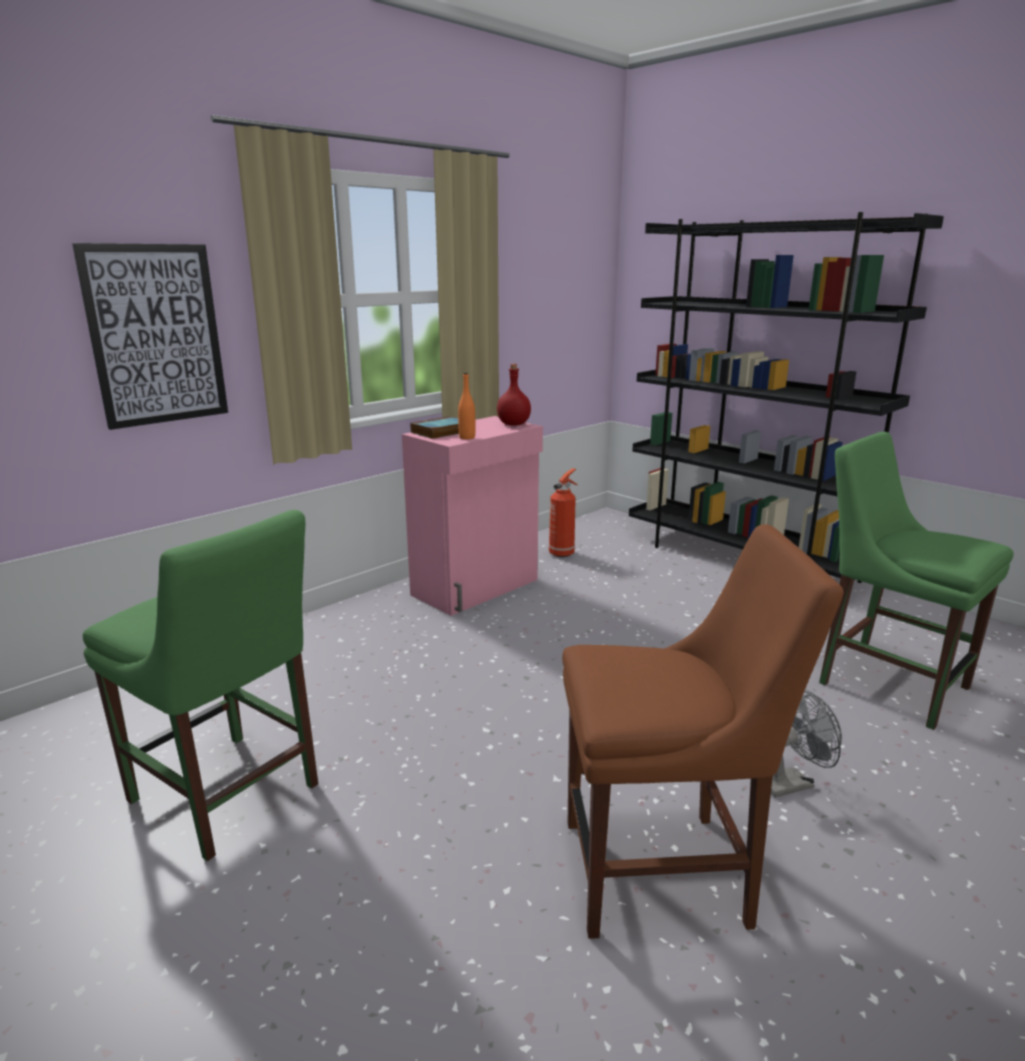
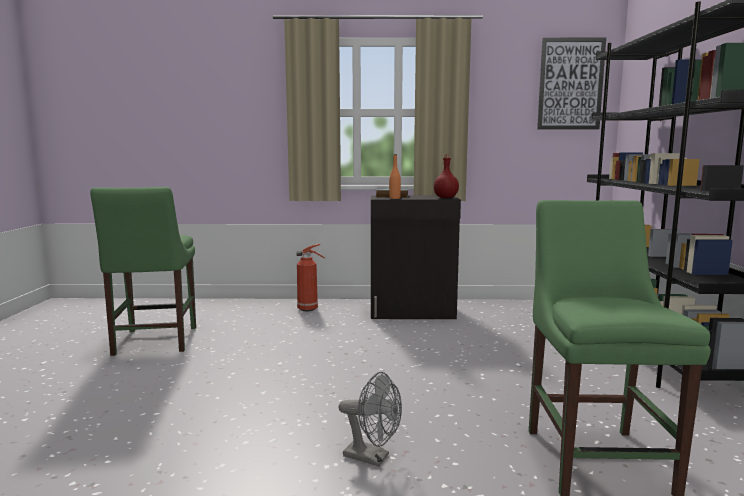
camera: 45 degrees right, 10 degrees down
picture [72,243,228,430] -> picture moved to [537,38,606,129]
pink cabinet [402,416,543,616] -> black cabinet [371,195,461,319]
fire extinguisher [549,468,577,557] -> fire extinguisher moved to [297,244,325,311]
brown chair [562,524,843,939] -> none

